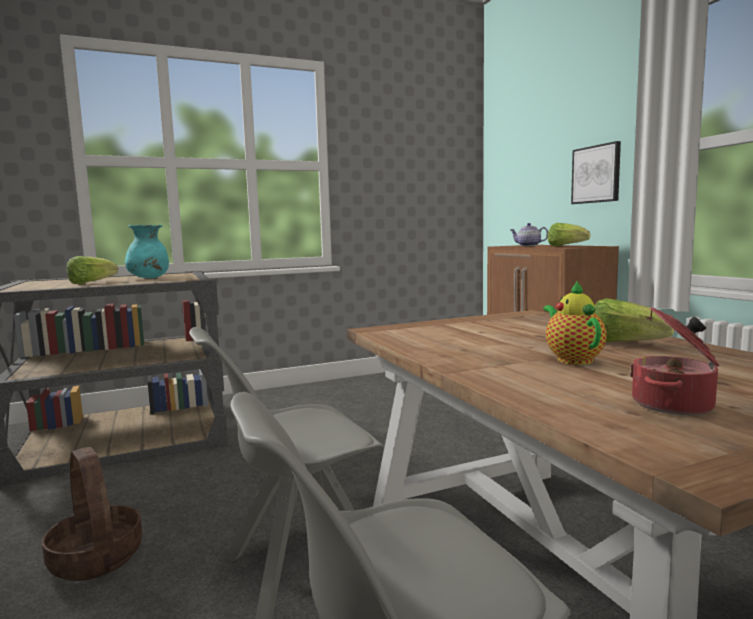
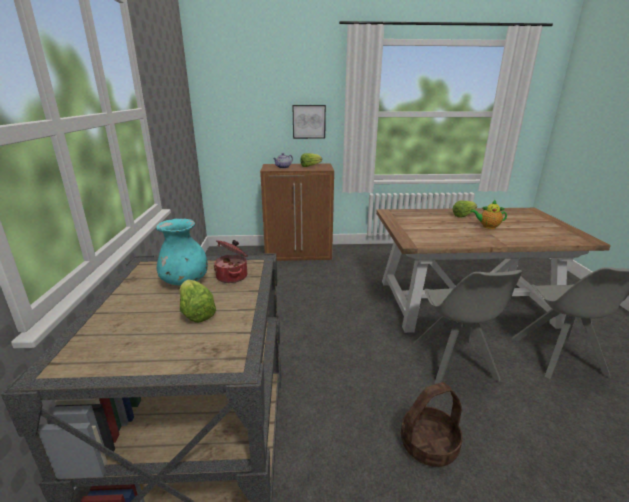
camera: 70 degrees left, 15 degrees up
cooking pot [630,307,720,415] -> cooking pot moved to [214,240,248,283]

